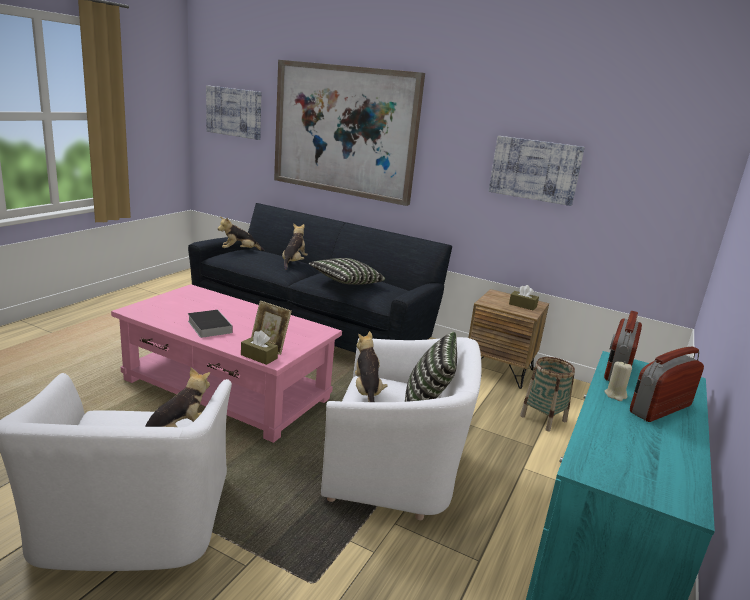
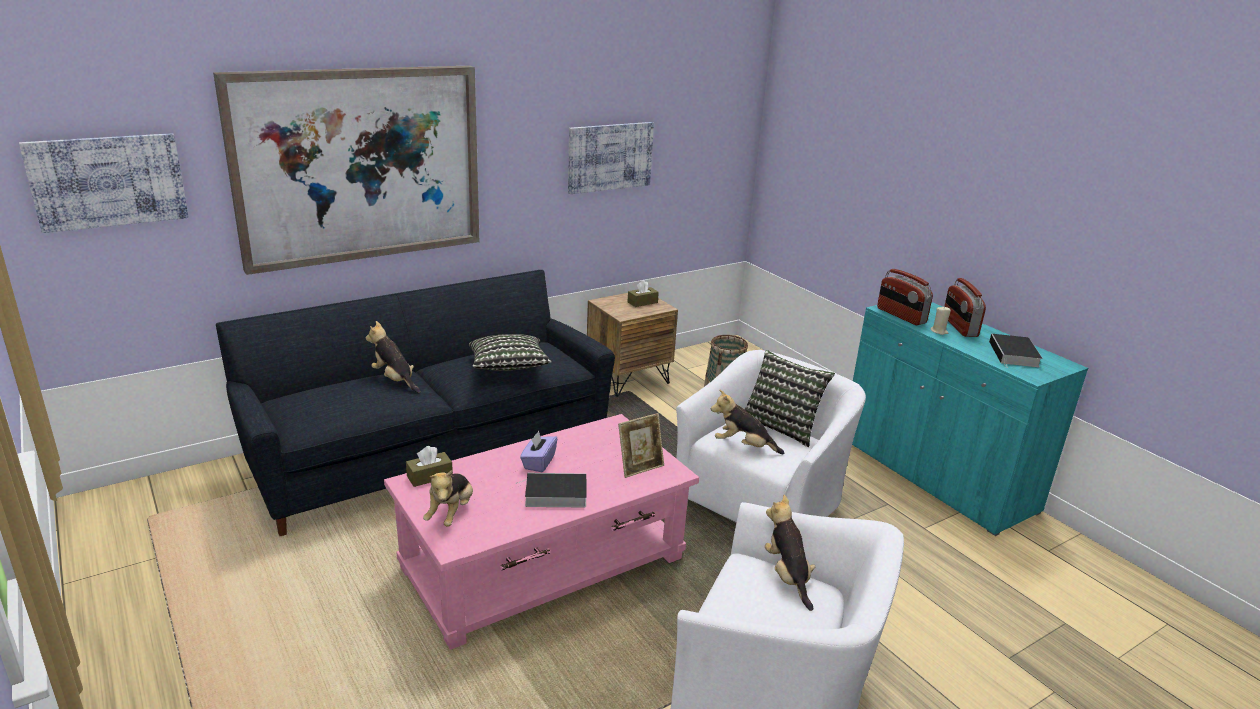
camera: 60 degrees left, 5 degrees up
plush toy [218,217,265,251] -> plush toy moved to [423,469,473,527]
brown tissue box [241,330,278,365] -> brown tissue box moved to [406,446,453,487]
none -> purple tissue box [520,431,557,472]
none -> book [989,334,1042,368]

